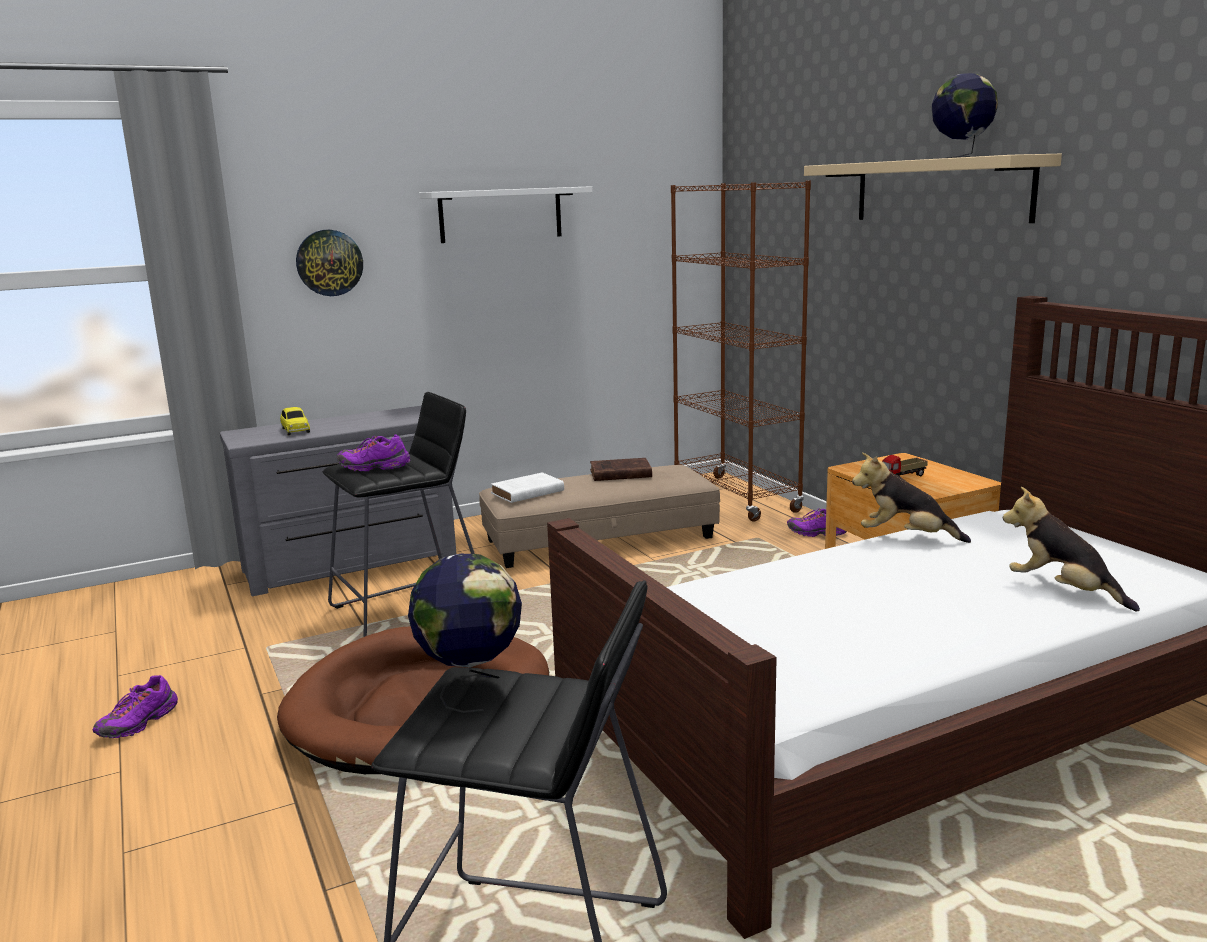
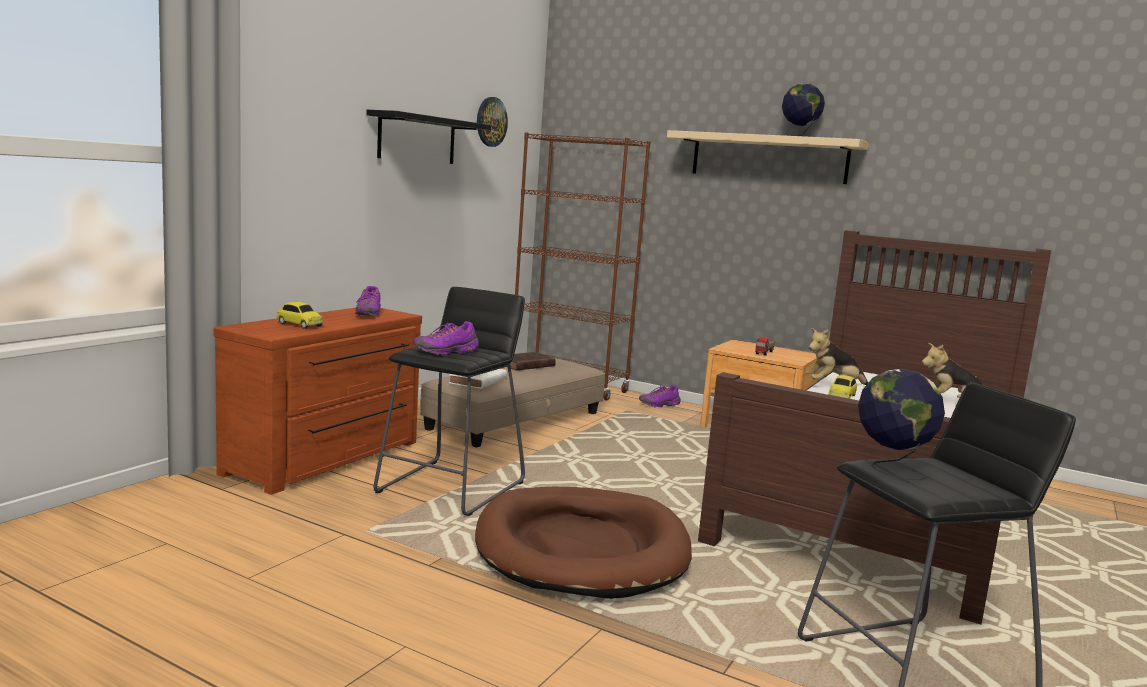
camera: 35 degrees left, 5 degrees down
purple shoe [92,675,178,738] -> purple shoe moved to [355,286,381,317]
grey dresser [220,406,456,596] -> brown dresser [214,308,422,495]
wall clock [296,230,363,296] -> wall clock moved to [477,97,508,147]
white shelf [419,186,593,243] -> black shelf [366,110,491,164]
none -> toy car [828,375,857,399]

